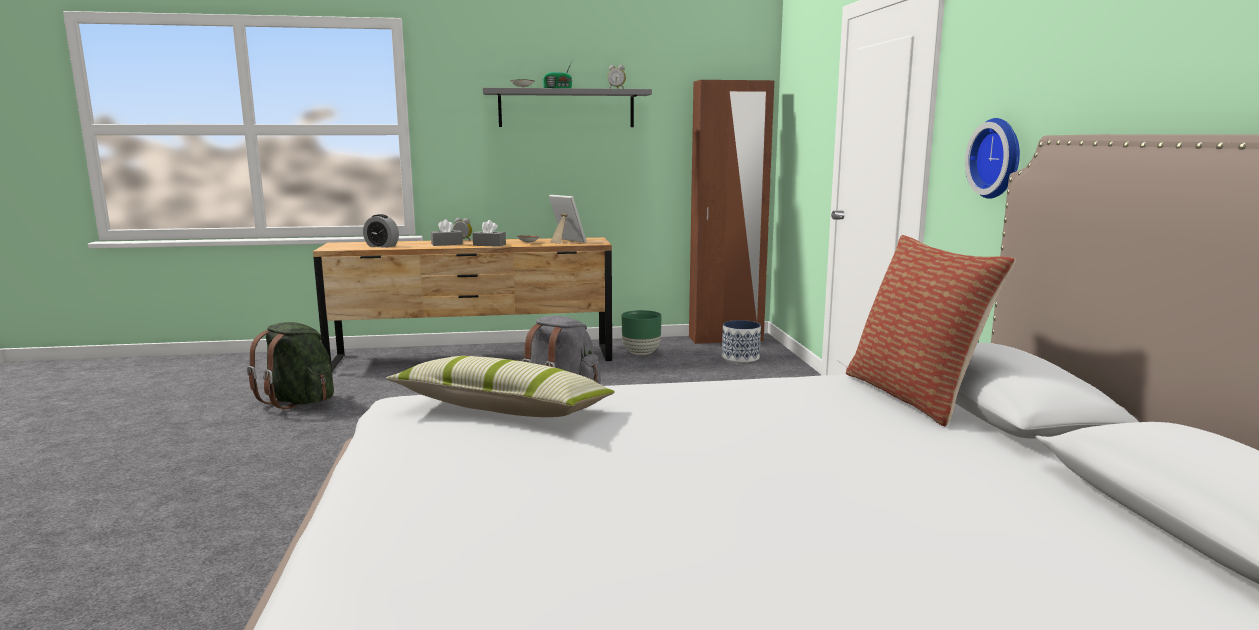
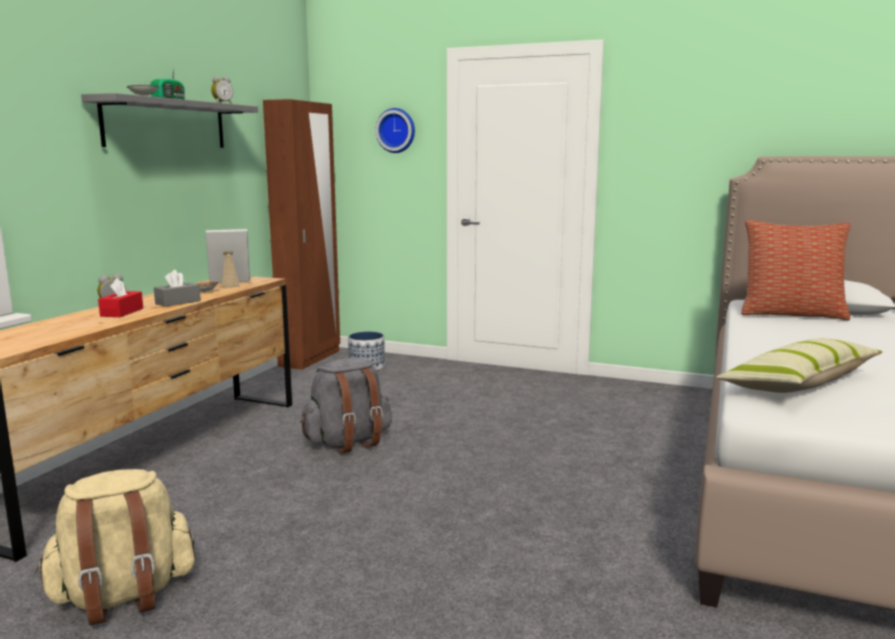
camera: 60 degrees left, 0 degrees up
green backpack [247,322,334,410] -> beige backpack [35,469,195,625]
alarm clock [363,214,399,248] -> none
grey tissue box [431,219,463,246] -> red tissue box [98,278,143,317]
green planter [622,310,661,355] -> none
wall clock [965,118,1020,199] -> wall clock moved to [375,108,415,153]

